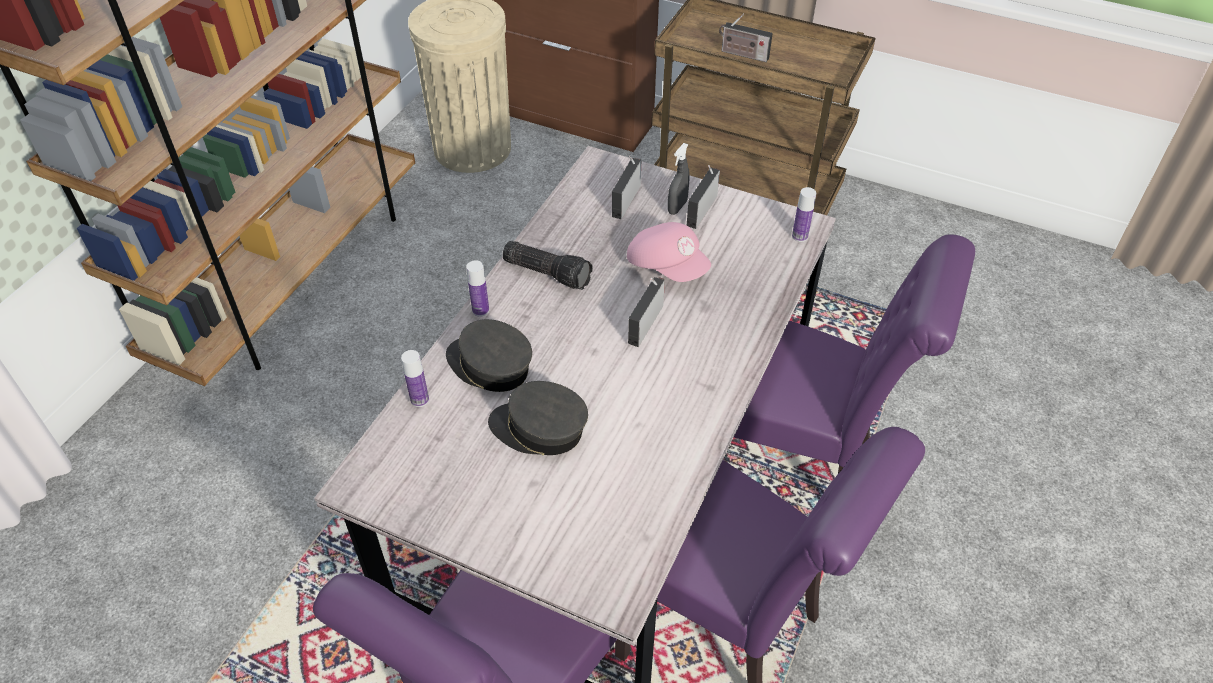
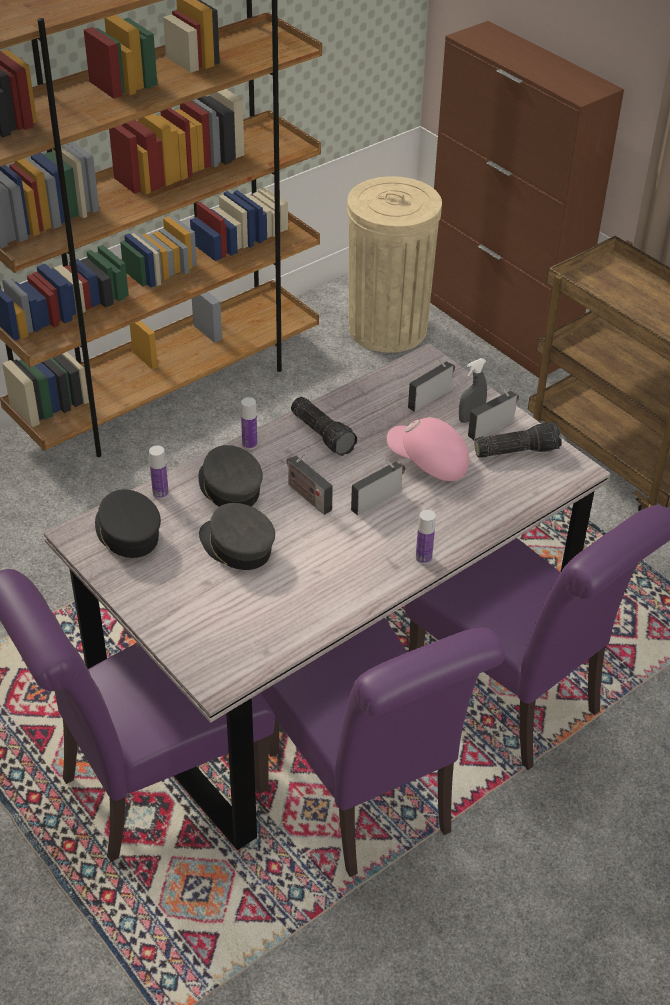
camera: 25 degrees right, 5 degrees down
pink cap [627,222,711,282] -> pink cap turned 135 degrees clockwise [387,417,469,481]
radio [719,14,773,62] -> radio moved to [286,454,333,515]
bottle [792,187,816,242] -> bottle moved to [416,510,436,564]
none -> black cap [95,489,161,558]
none -> flashlight [475,422,562,458]

